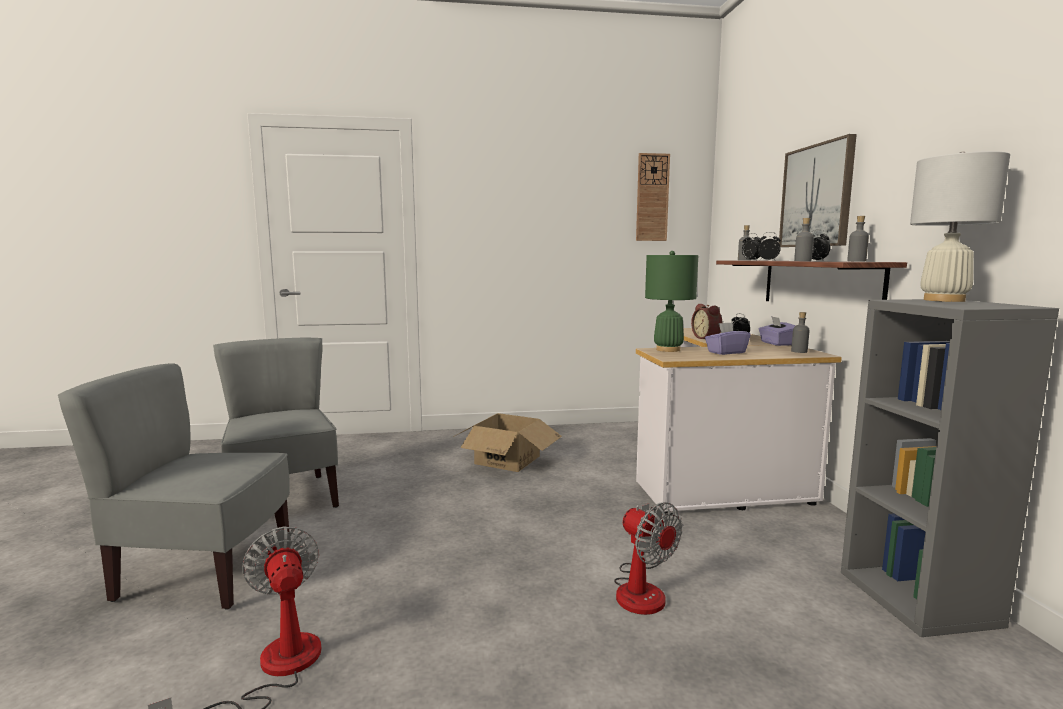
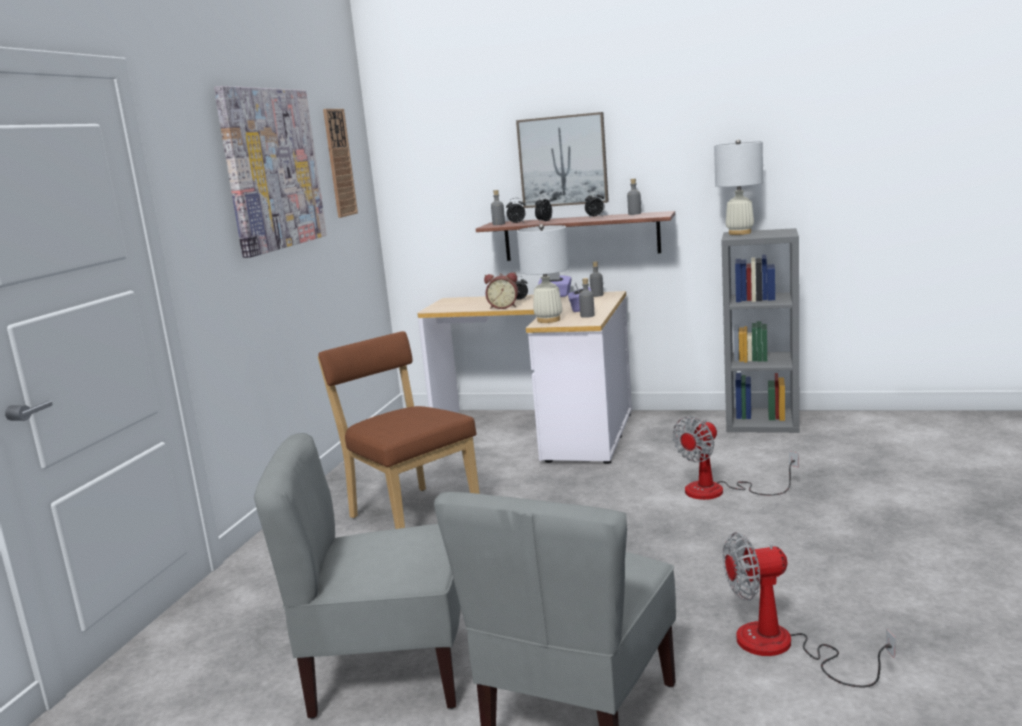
camera: 65 degrees left, 5 degrees up
cardboard box [453,413,562,472] -> brown chair [318,331,480,529]
fan [614,502,683,615] -> fan turned 150 degrees clockwise [673,416,798,500]
green table lamp [645,251,698,352] -> white table lamp [517,224,569,323]
grey bottle [794,218,814,261] -> grey bottle moved to [579,278,594,318]
none -> picture [214,86,327,258]

